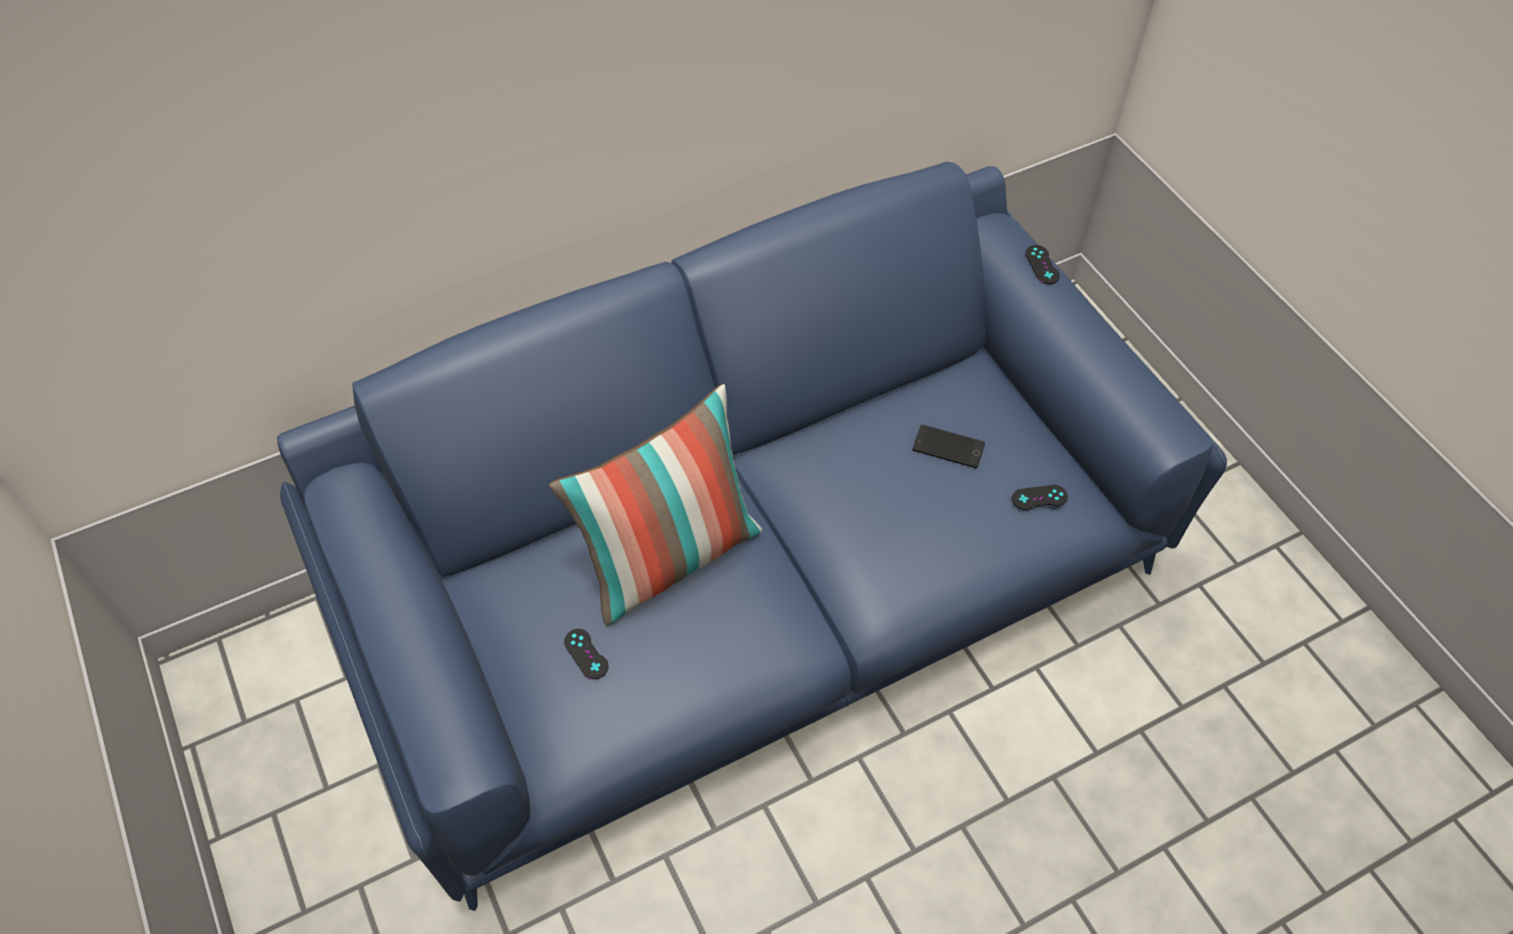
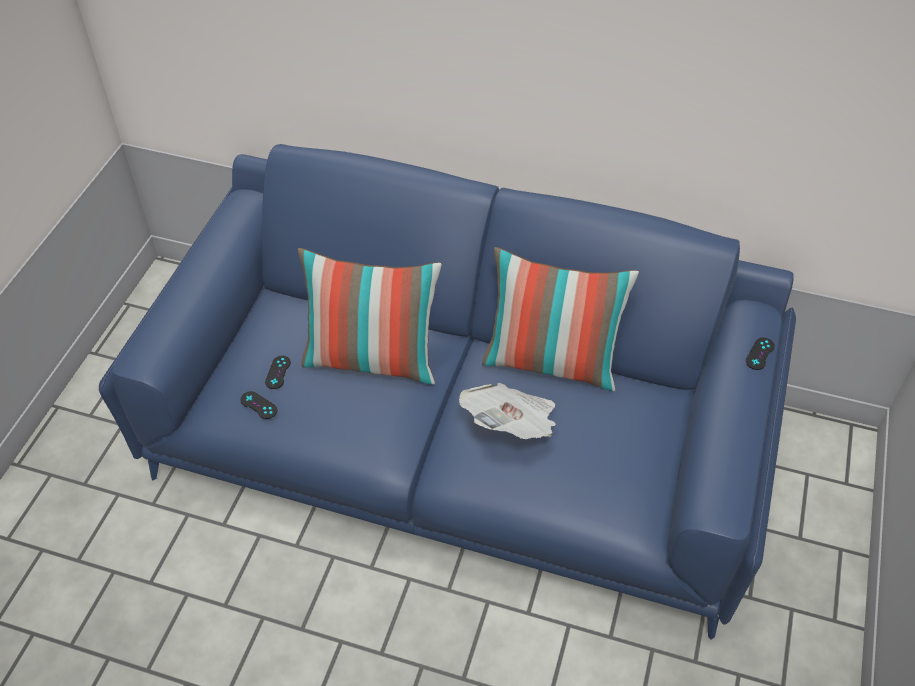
camera: 45 degrees right, 5 degrees down
phone [912,425,985,468] -> none
black game controller [1012,485,1068,510] -> black game controller moved to [240,391,277,419]
none -> newspaper [459,383,556,439]
none -> pillow [482,247,639,391]

